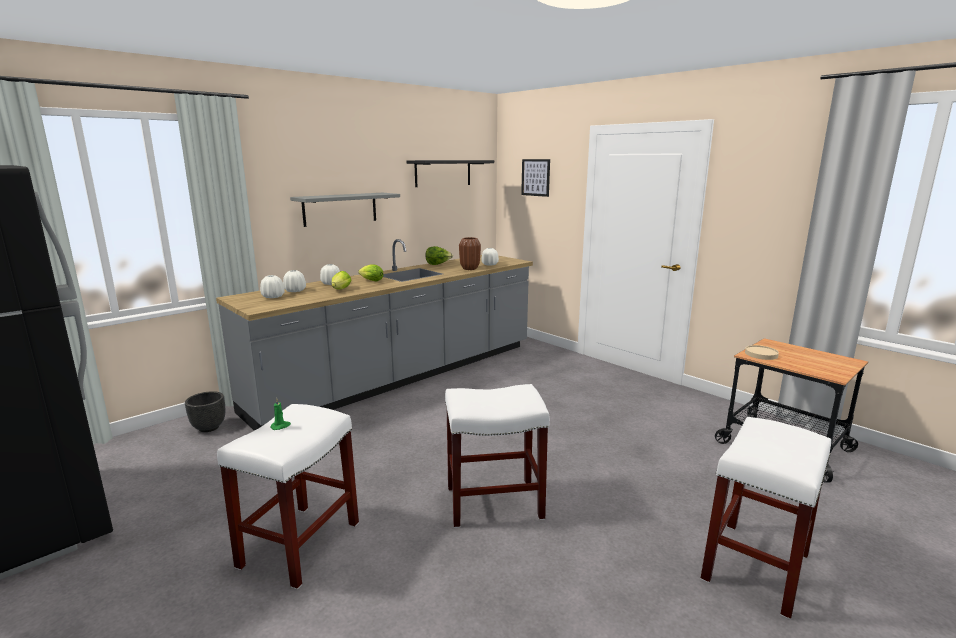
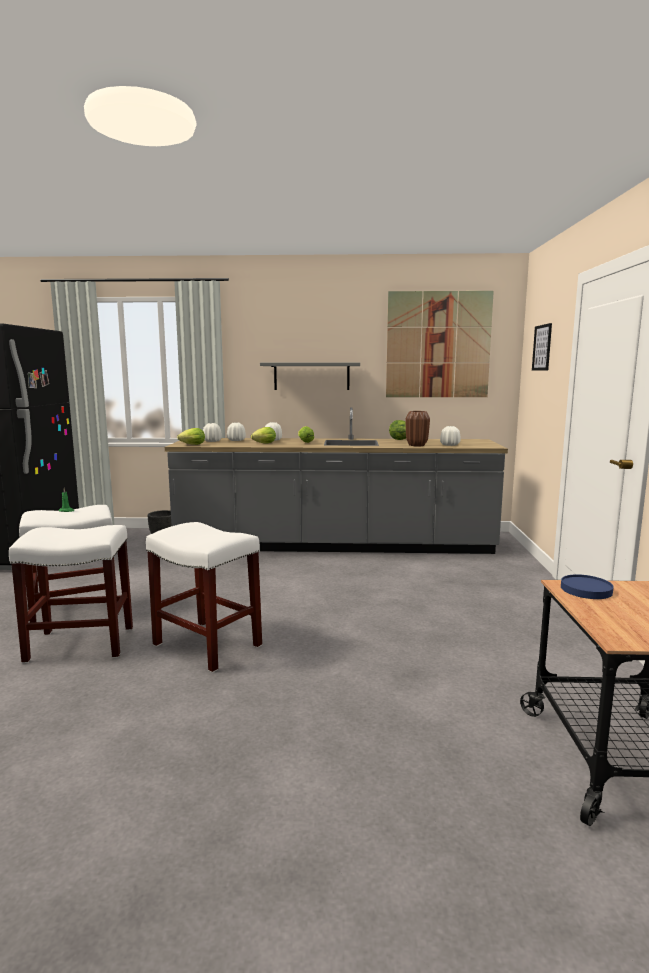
camera: 45 degrees right, 5 degrees down
black shelf [407,160,494,187] -> picture [386,291,494,397]
white stool [700,417,831,620] -> white stool moved to [9,525,133,663]
beige plate [745,345,779,360] -> blue plate [561,574,614,599]
none -> lettuce [177,428,205,445]

